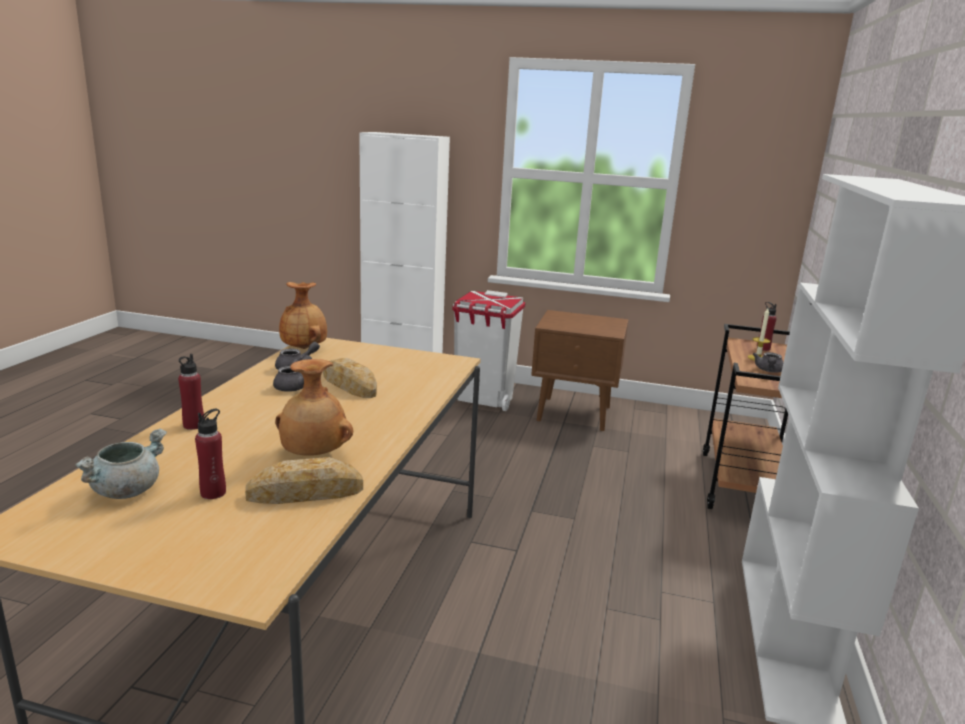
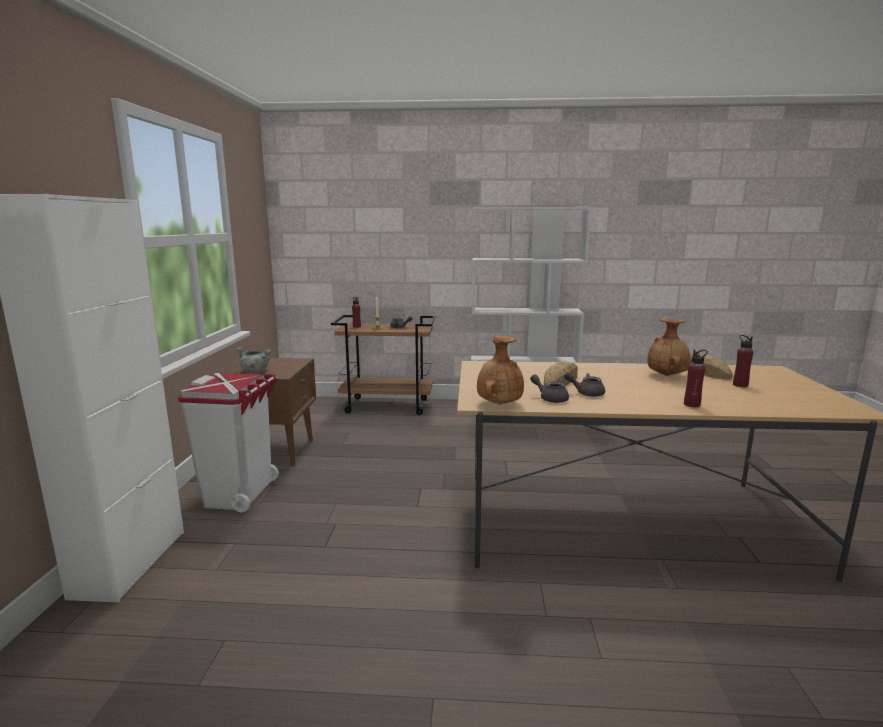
camera: 100 degrees left, 5 degrees down
grey cooking pot [75,428,167,499] -> grey cooking pot moved to [236,347,272,372]

